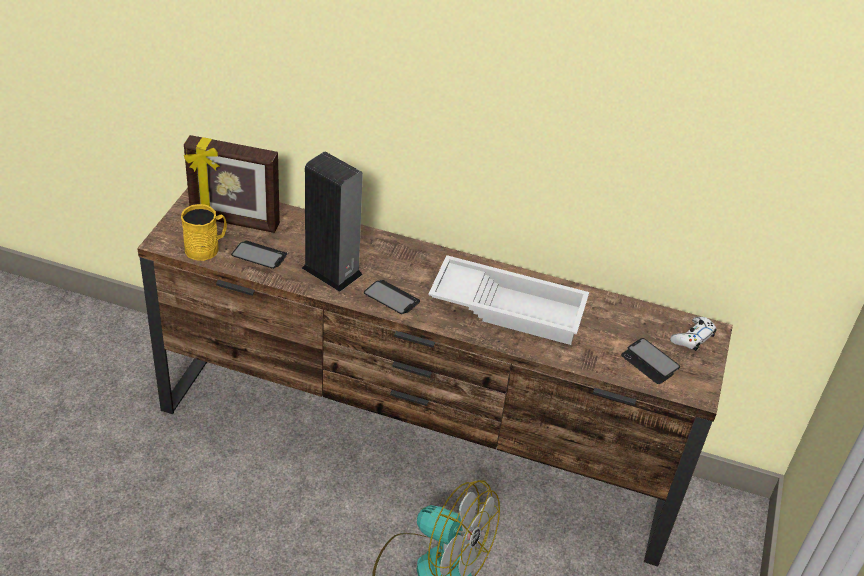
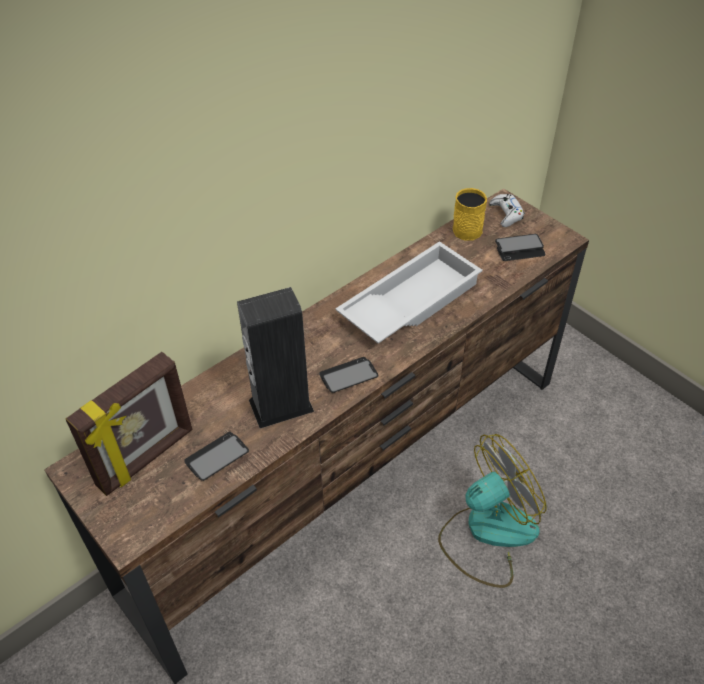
camera: 55 degrees left, 5 degrees up
yellow mug [181,204,227,261] -> yellow mug moved to [453,188,487,241]

